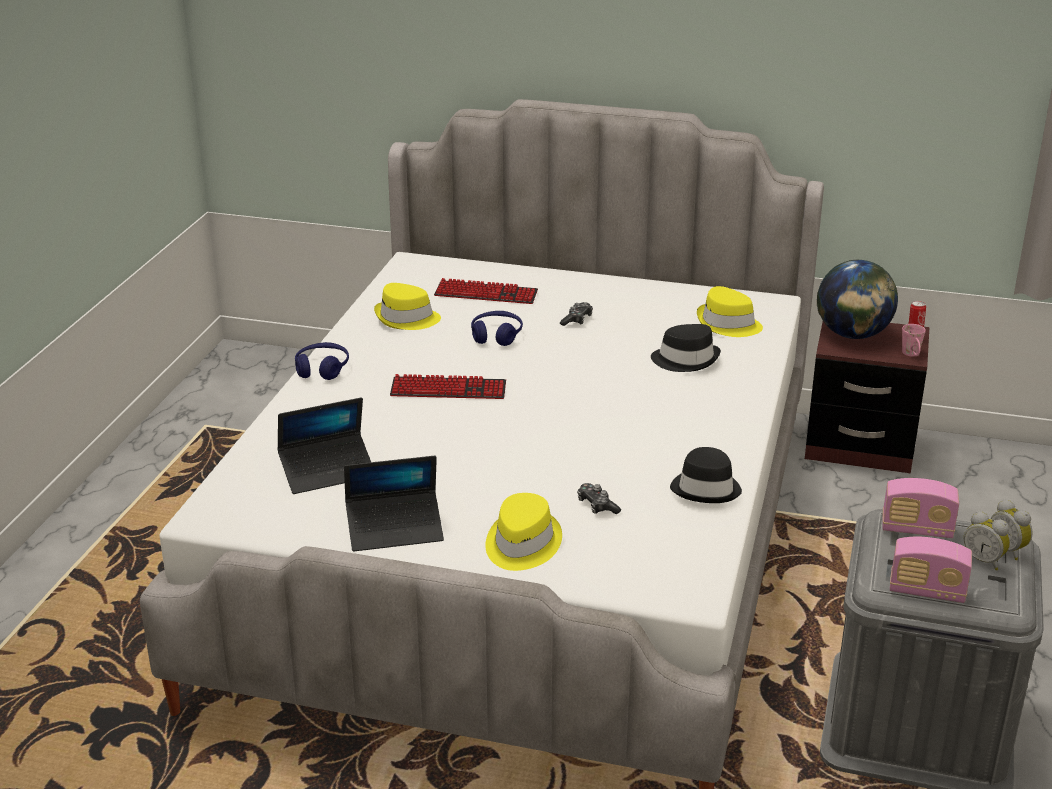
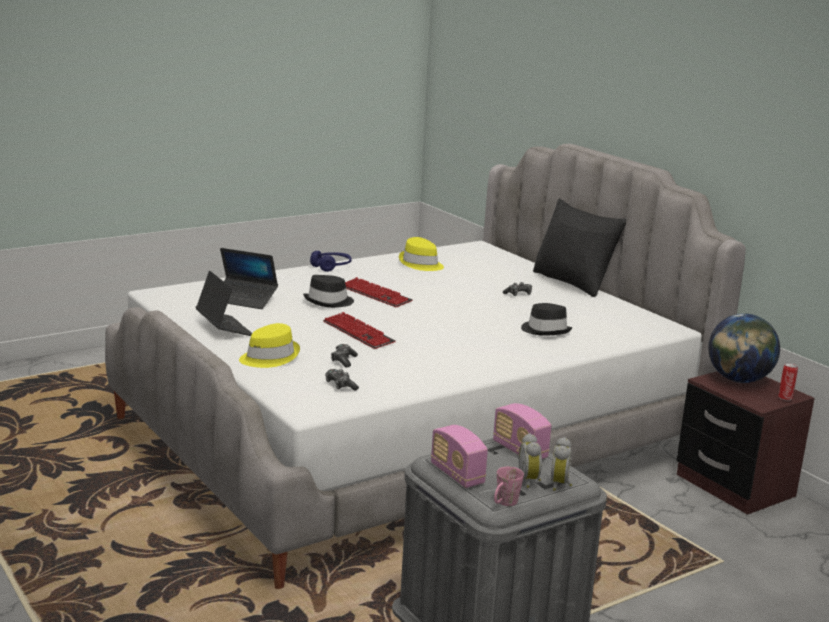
camera: 40 degrees right, 10 degrees down
laptop [344,456,444,551] -> laptop turned 150 degrees counterclockwise [196,271,252,336]
keyboard [434,278,538,304] -> keyboard moved to [323,312,395,349]
blue headphones [471,311,523,346] -> none
black hat [670,447,742,503] -> black hat moved to [303,275,354,308]
yellow hat [697,286,763,337] -> none
pink mug [902,324,926,356] -> pink mug moved to [494,467,524,506]
none -> game controller [325,369,359,391]
none -> black pillow [533,199,626,297]

